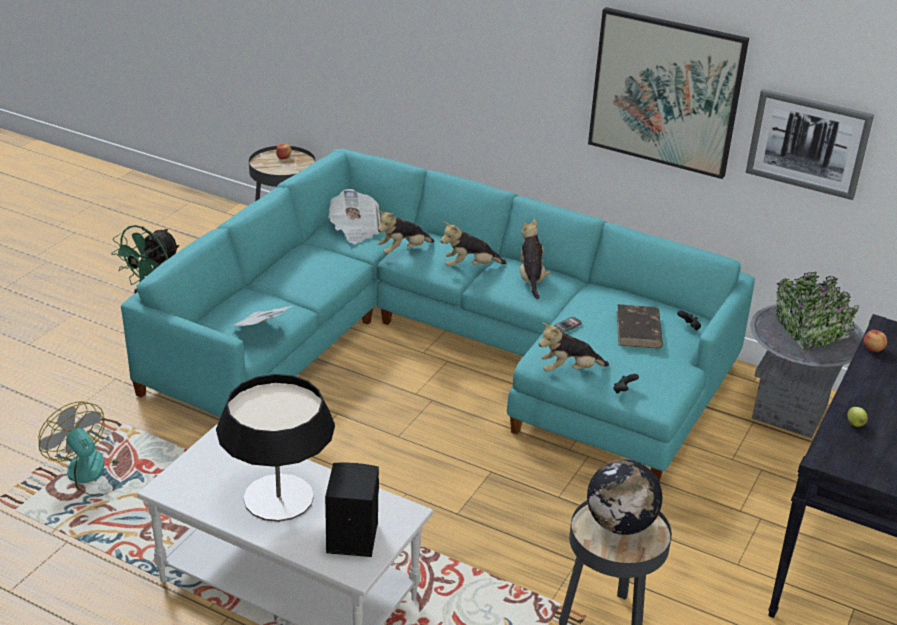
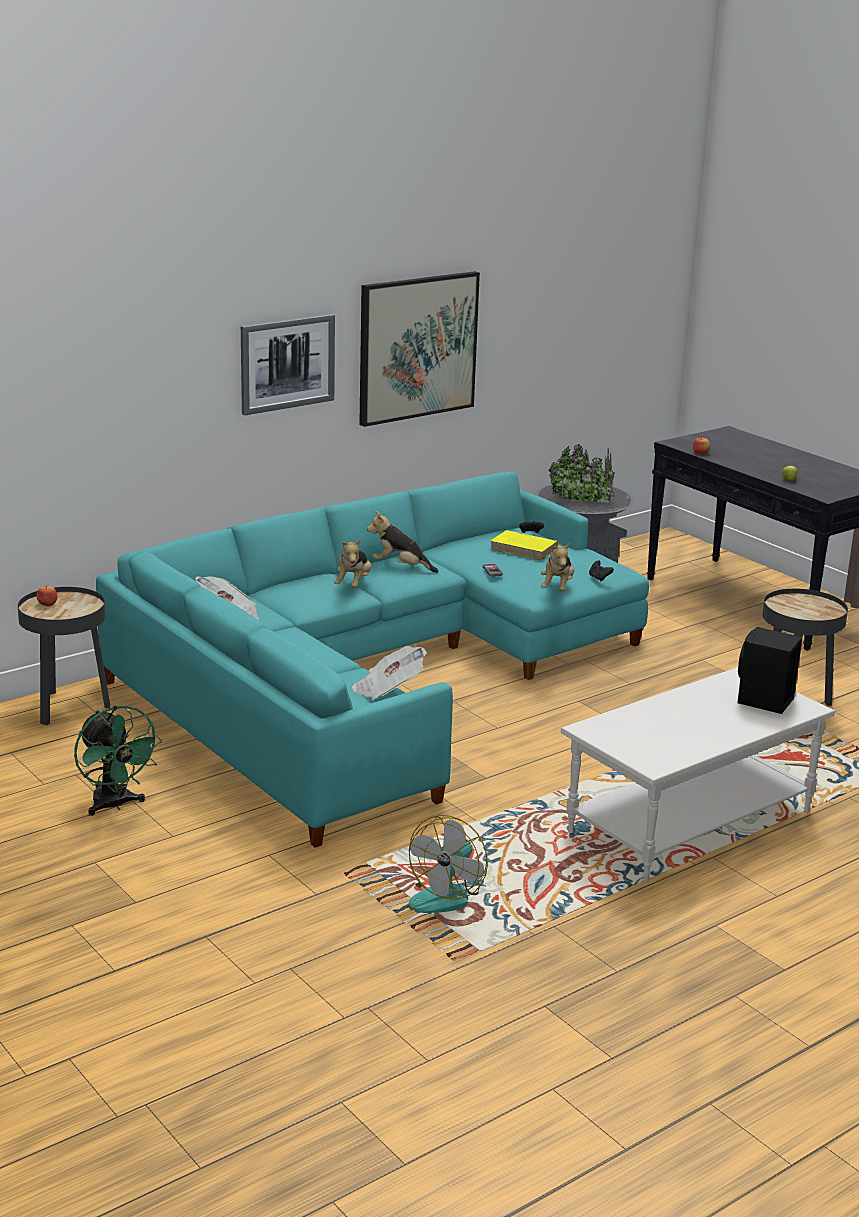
camera: 65 degrees left, 10 degrees down
fan [38,401,125,496] -> fan turned 45 degrees counterclockwise [408,815,488,914]
table lamp [216,374,335,522] -> none
plush toy [378,211,435,254] -> none
globe [587,459,662,535] -> none
brown book [617,304,663,349] -> yellow book [490,530,559,561]
picture [746,89,874,200] -> picture moved to [241,314,335,416]

